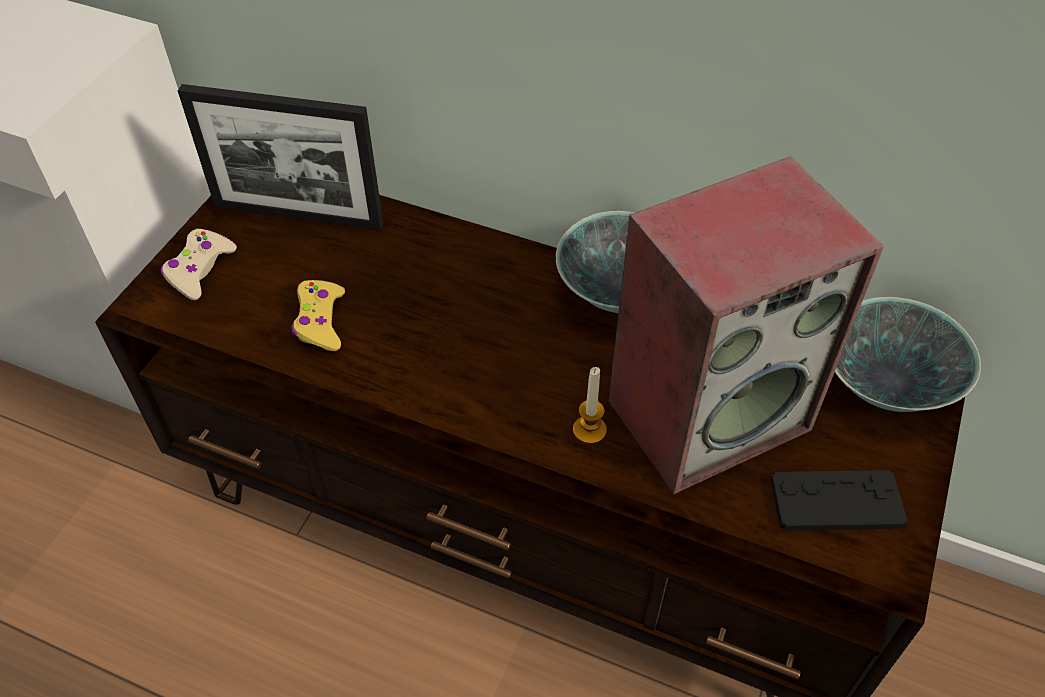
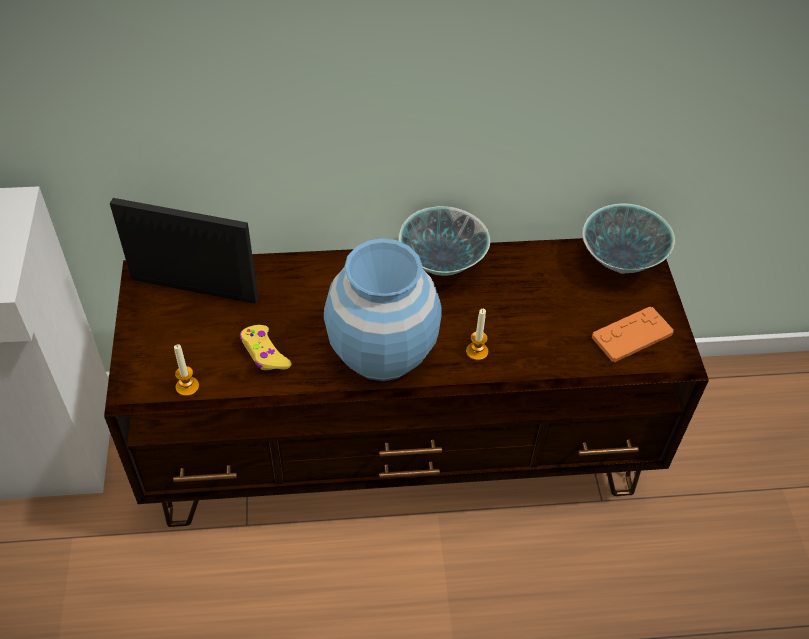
camera: 30 degrees left, 0 degrees up
beige game controller [161,229,237,300] -> none
picture frame [178,84,383,230] -> picture frame turned 150 degrees counterclockwise [110,198,258,304]
speaker [609,156,884,494] -> none
black game controller [770,470,908,530] -> orange game controller [592,307,674,362]
none -> candle [174,344,199,396]
none -> blue vase [324,238,442,381]

